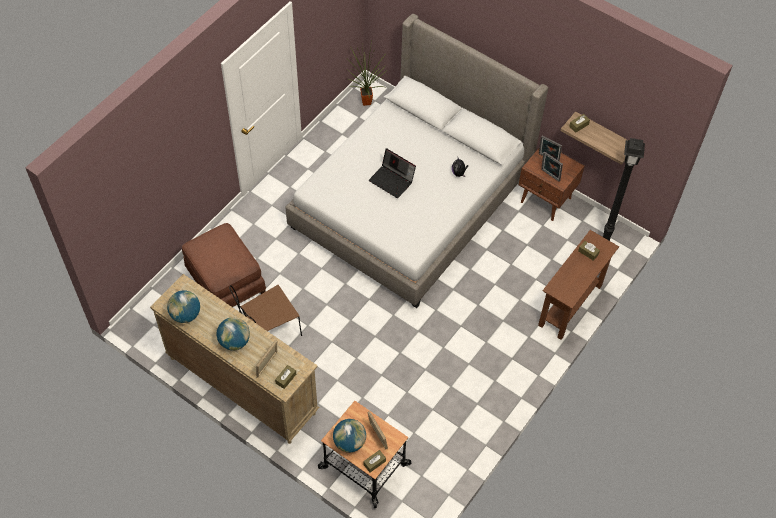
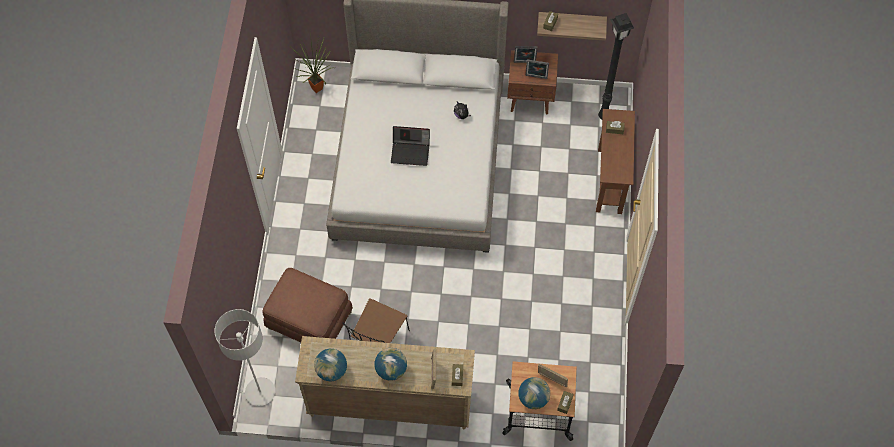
camera: 30 degrees left, 5 degrees up
none -> grey floor lamp [215,309,275,406]

